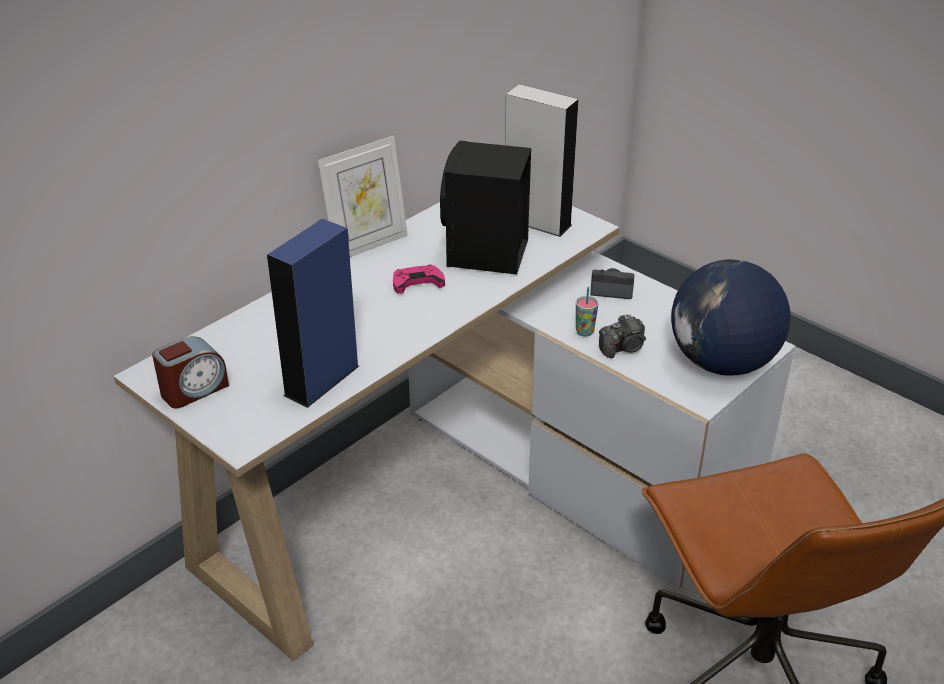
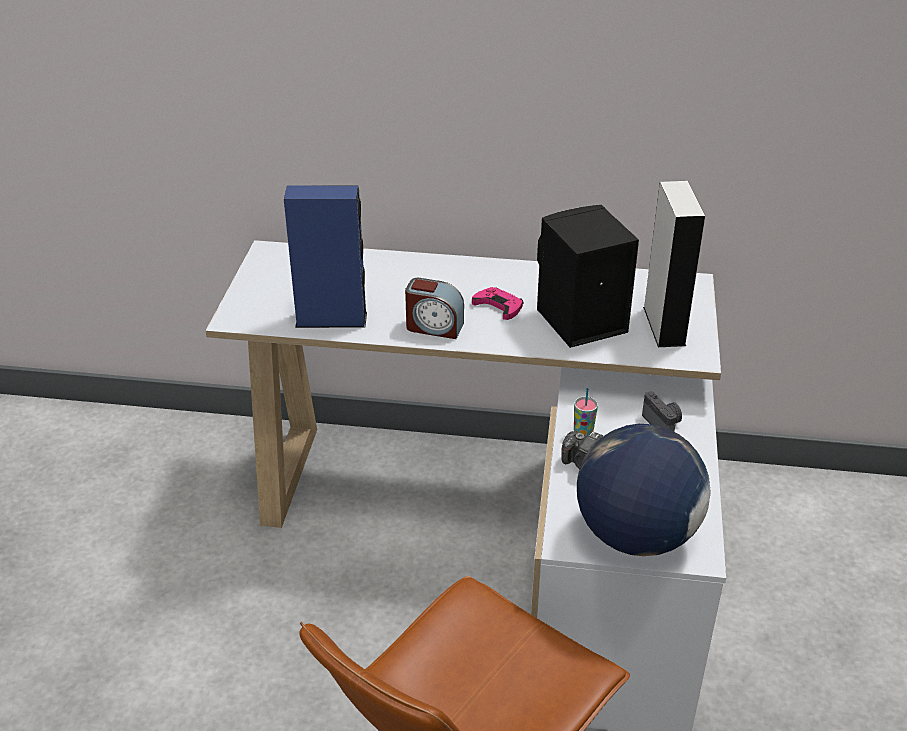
camera: 55 degrees right, 0 degrees up
alarm clock [152,336,229,409] -> alarm clock moved to [405,278,464,339]
picture frame [318,136,408,257] -> none

